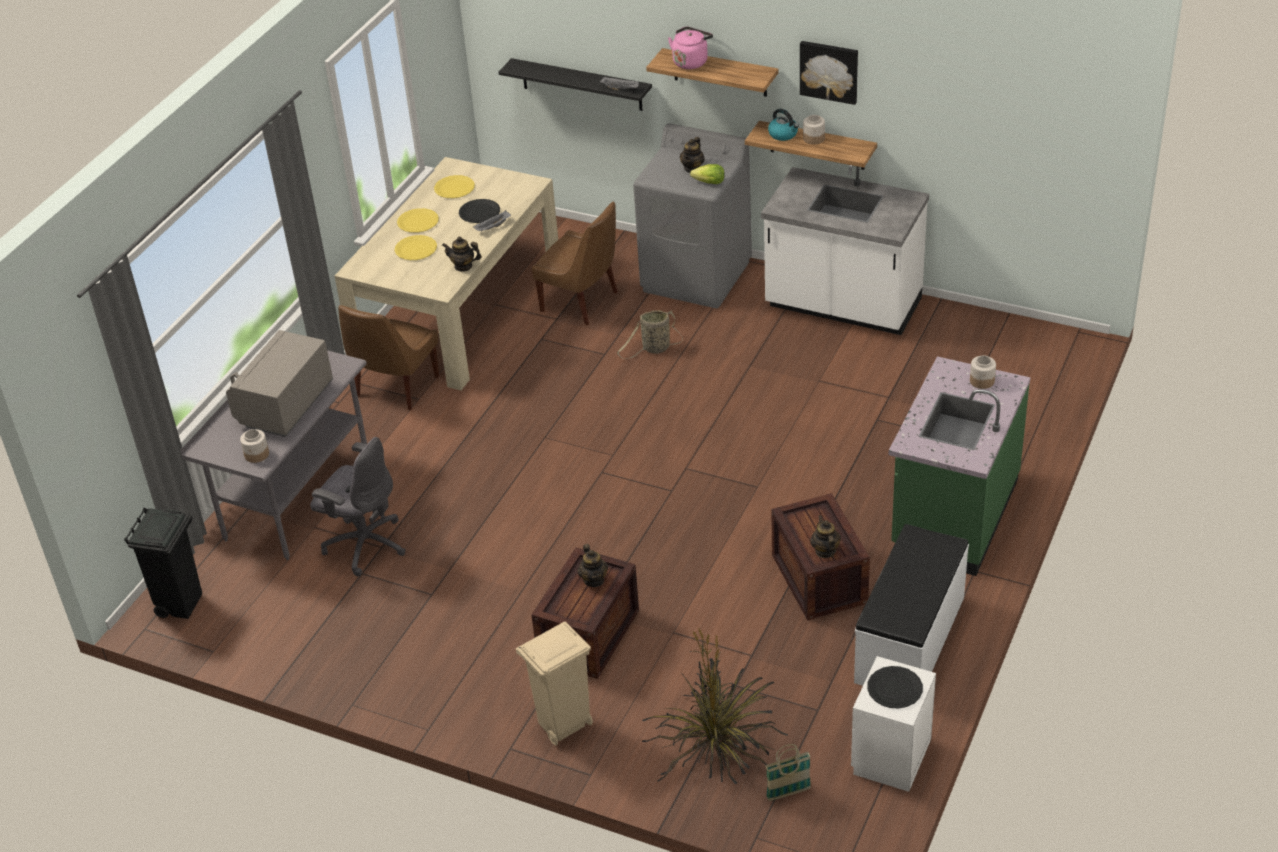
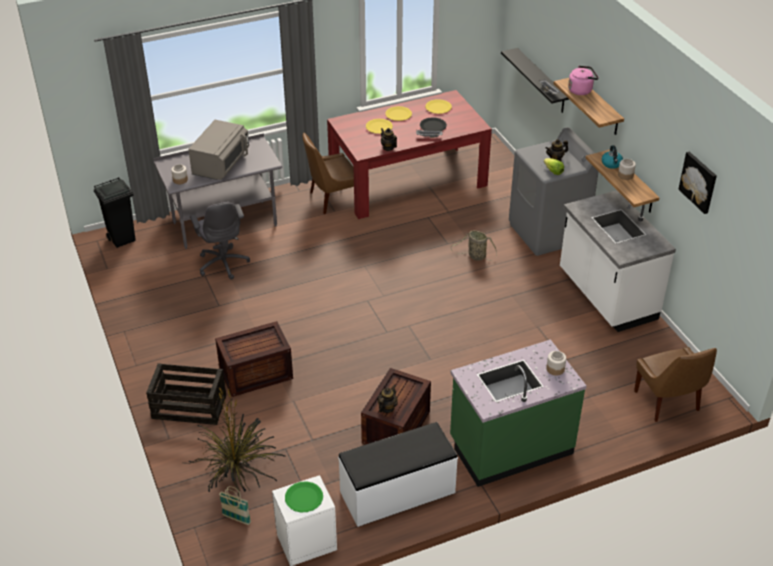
camera: 40 degrees right, 0 degrees up
grey microwave [226,330,333,437] -> grey microwave turned 135 degrees clockwise [188,120,249,180]
beige dining table [335,157,558,390] -> red dining table [327,90,492,219]
beige trash can [516,622,593,745] -> crate [146,363,226,425]
brown chair [532,202,617,325] -> brown chair moved to [634,347,717,422]
teapot [578,544,608,587] -> none
picture [800,41,858,105] -> picture moved to [678,152,717,214]
black plate [867,666,923,709] -> green plate [285,481,323,513]

